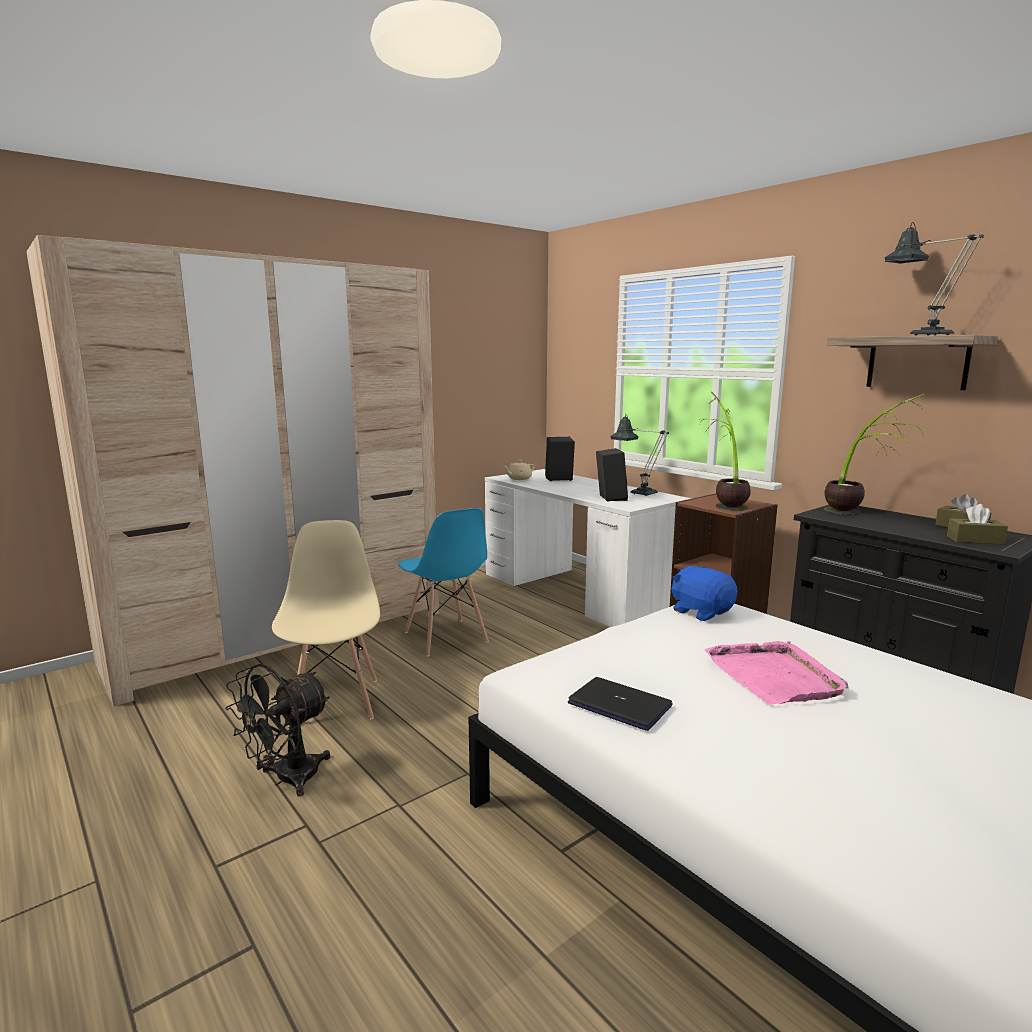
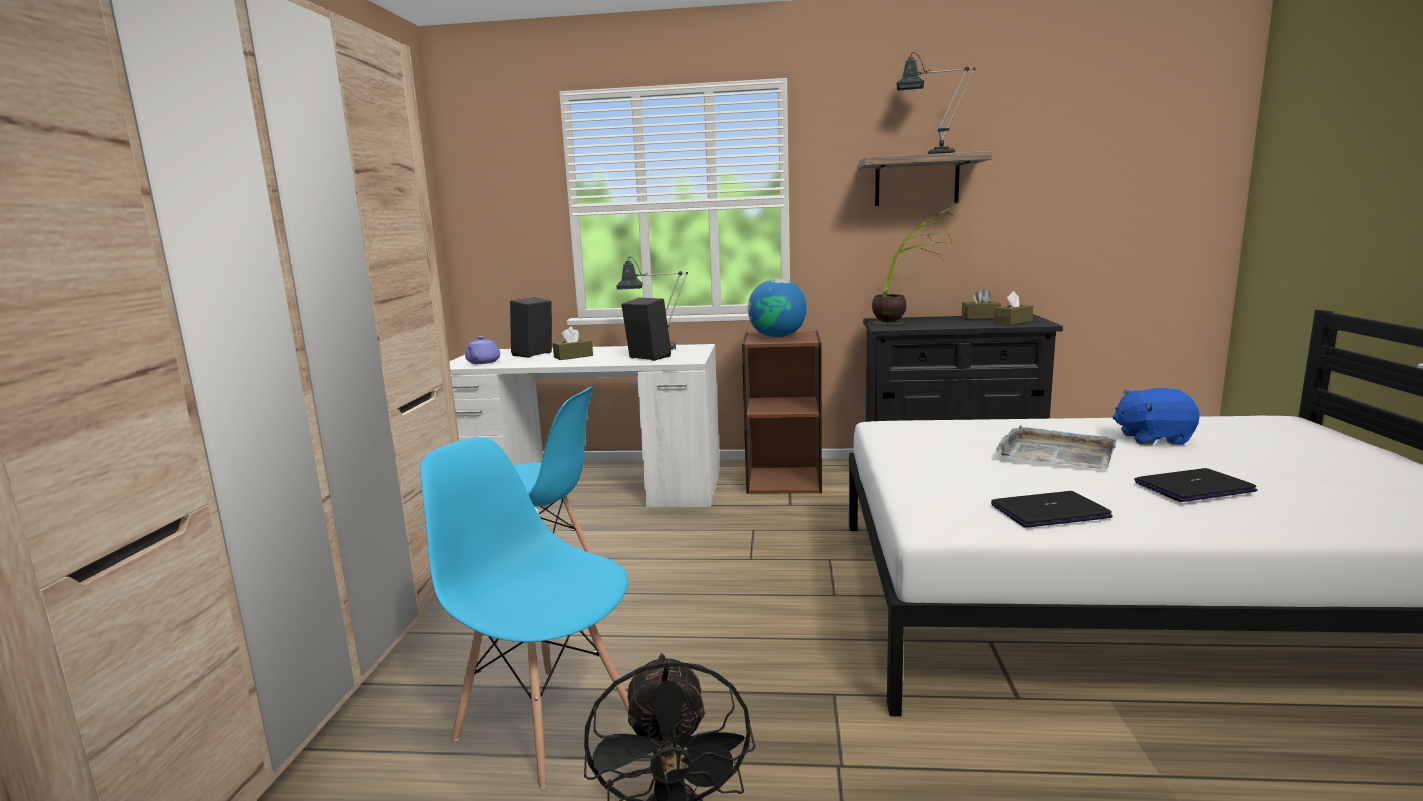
camera: 45 degrees left, 0 degrees up
beige chair [272,520,380,727] -> blue chair [420,437,629,789]
beige teapot [503,460,535,480] -> purple teapot [465,336,500,364]
blue plush toy [671,566,738,621] -> blue plush toy moved to [1113,388,1200,445]
potted plant [698,392,751,511] -> globe [748,279,807,337]
pink tray [705,641,849,704] -> grey tray [997,425,1116,469]
none -> brown tissue box [553,327,593,360]
none -> laptop [1134,468,1257,502]

